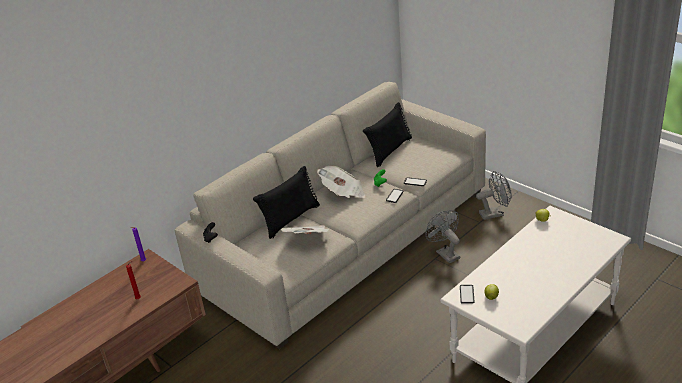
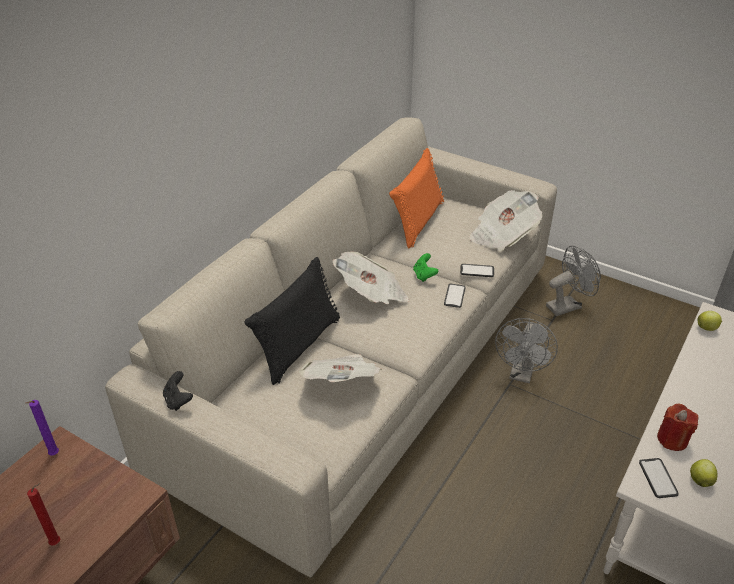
camera: 15 degrees left, 5 degrees up
black pillow [363,102,412,167] -> orange pillow [389,148,444,248]
grey fan [426,210,460,263] -> grey fan turned 120 degrees counterclockwise [495,318,558,383]
none -> newspaper [469,190,542,251]
none -> red candle [657,404,698,451]

